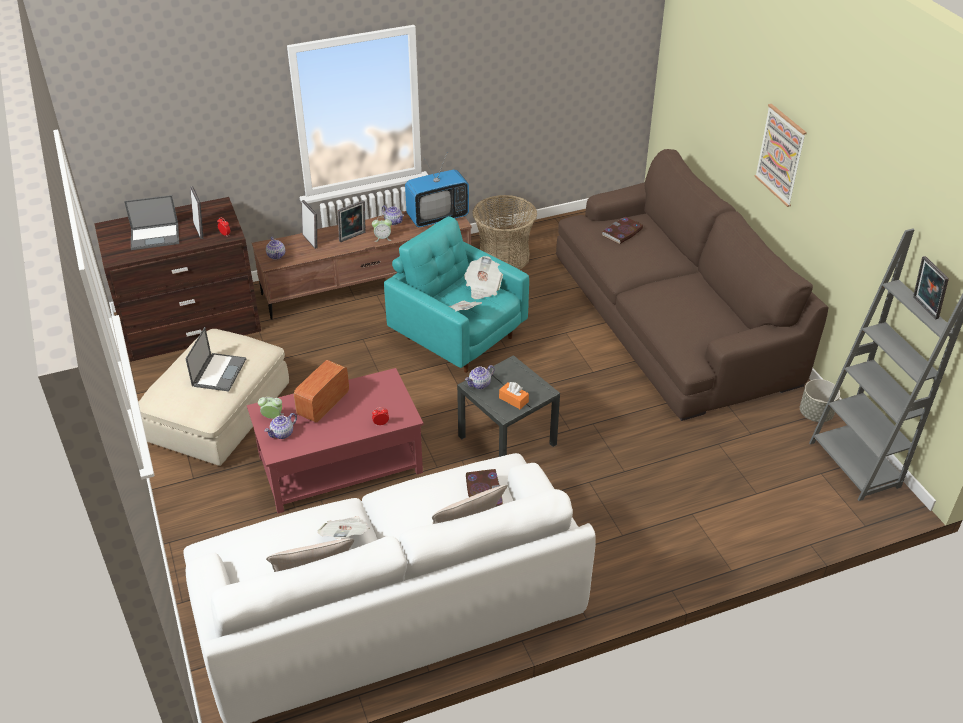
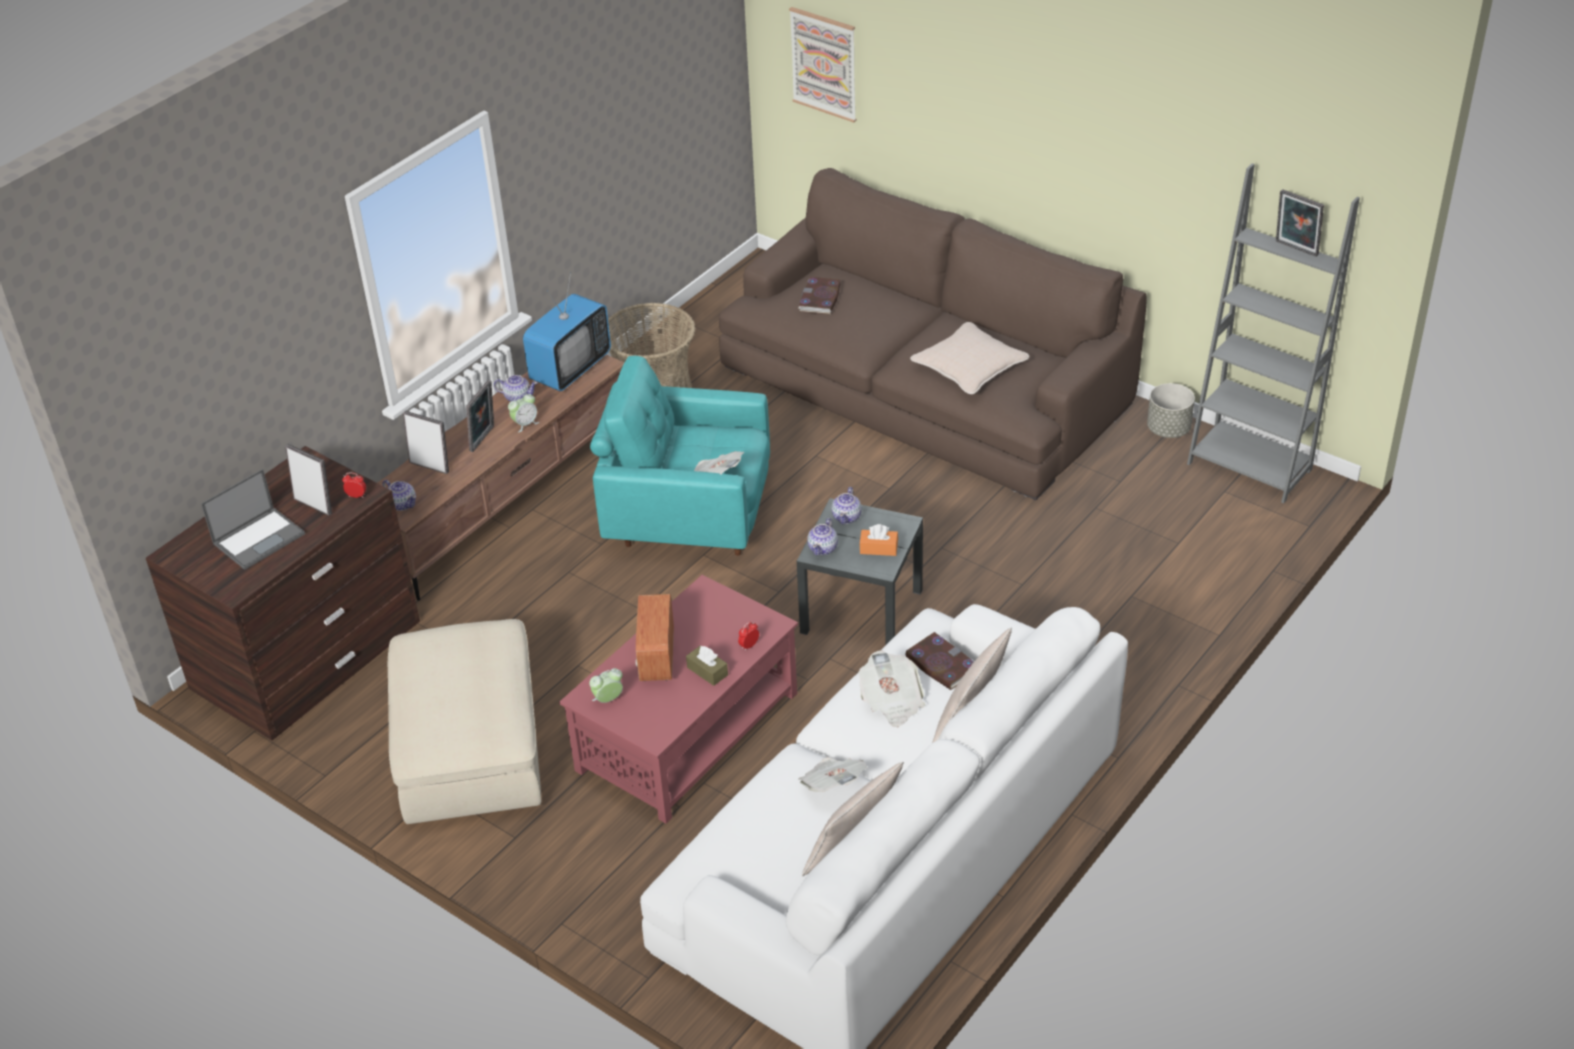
camera: 30 degrees left, 0 degrees up
laptop [185,327,246,392] -> none
teapot [264,413,297,439] -> teapot moved to [832,487,862,524]
newspaper [464,256,503,299] -> newspaper moved to [859,650,925,727]
picture [754,104,807,207] -> picture moved to [789,7,856,123]
none -> brown tissue box [686,645,728,686]
none -> beige pillow [910,322,1029,394]

